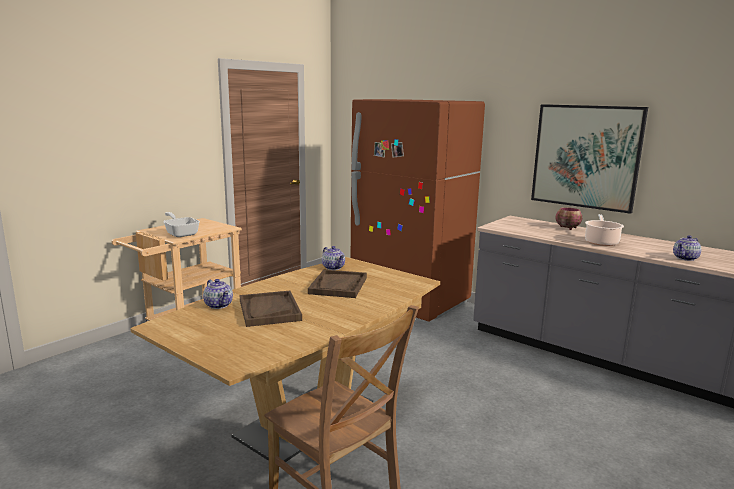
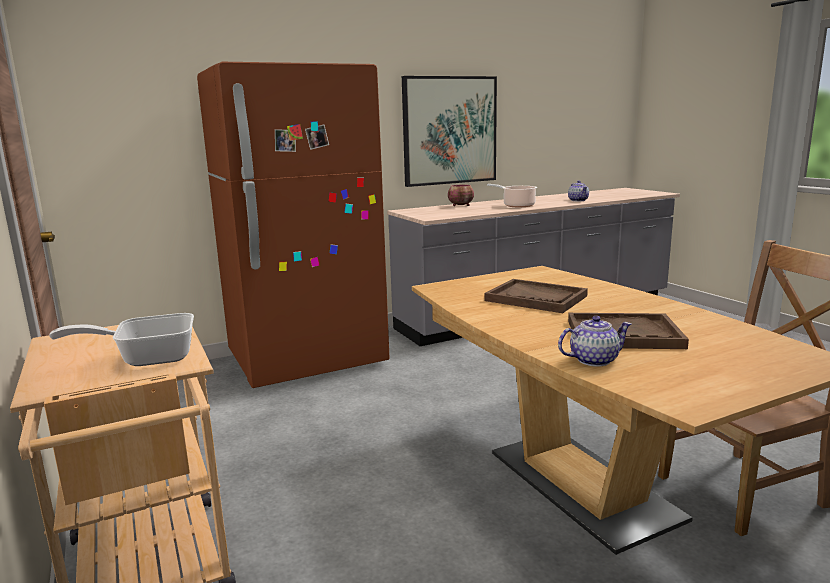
camera: 65 degrees left, 0 degrees up
teapot [322,246,345,270] -> none

